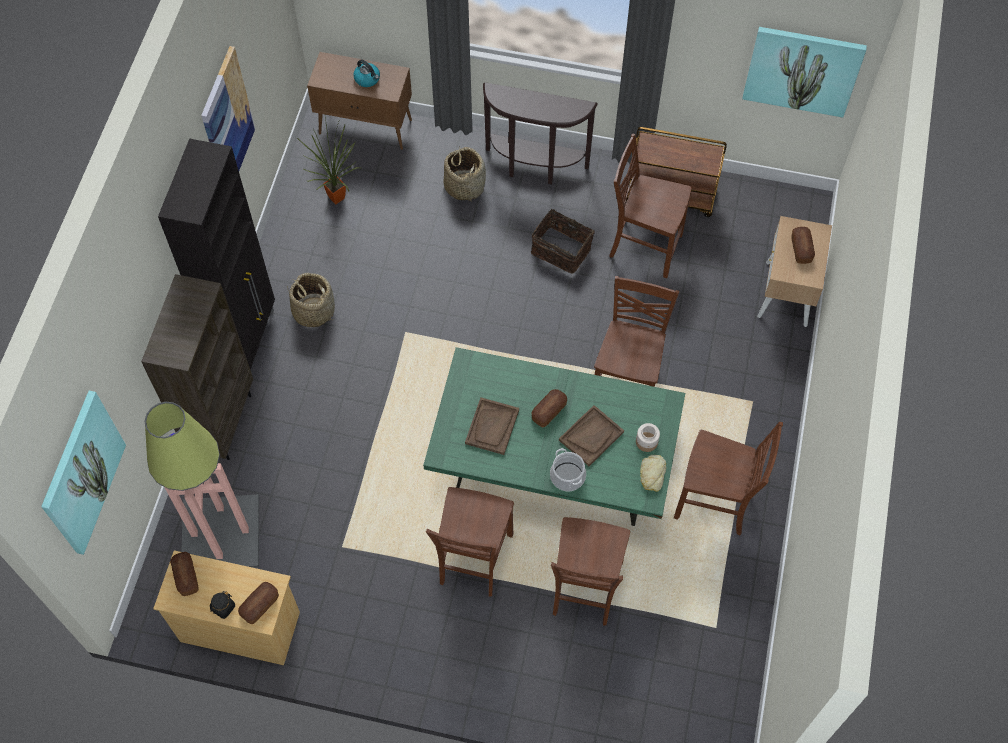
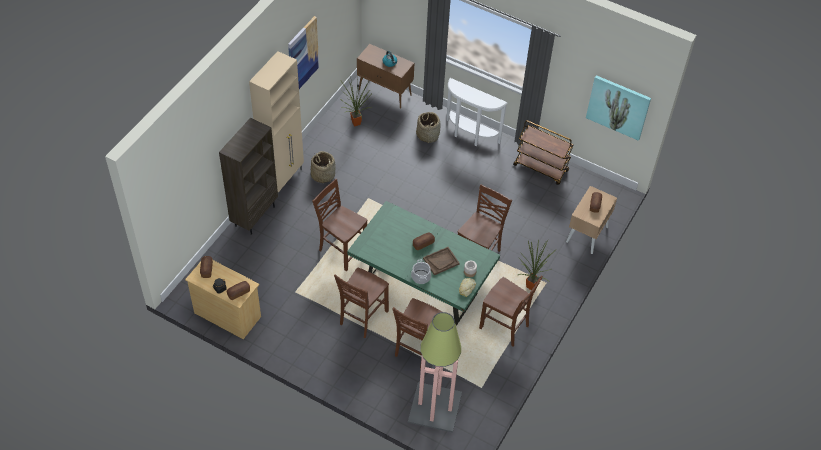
camera: 15 degrees right, 10 degrees down
picture [41,391,126,555] -> none
floor lamp [145,402,259,567] -> floor lamp moved to [408,312,462,433]
black cabinet [158,138,275,373] -> beige cabinet [249,51,304,197]
brown tray [465,398,519,455] -> none
brown console table [483,82,598,184] -> white console table [446,78,508,146]
basket [531,204,595,274] -> none
brown chair [609,134,692,278] -> brown chair moved to [312,179,367,271]
none -> potted plant [518,240,556,290]

